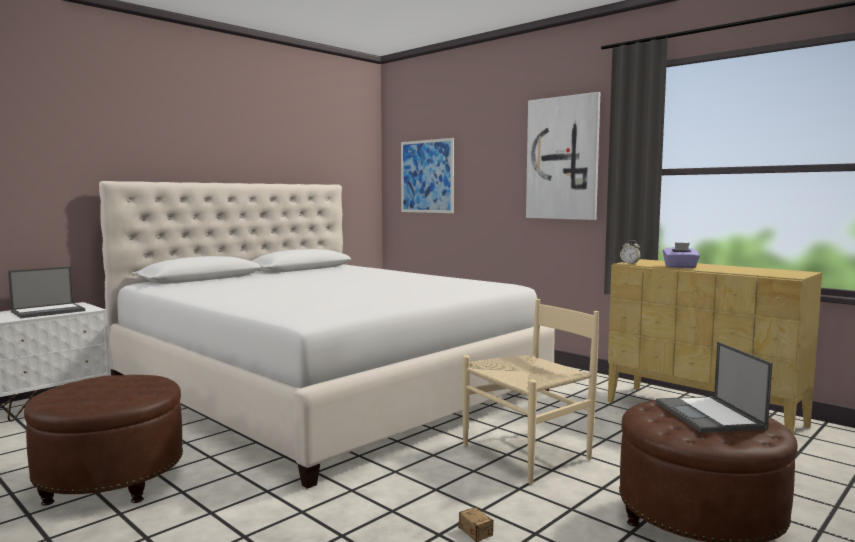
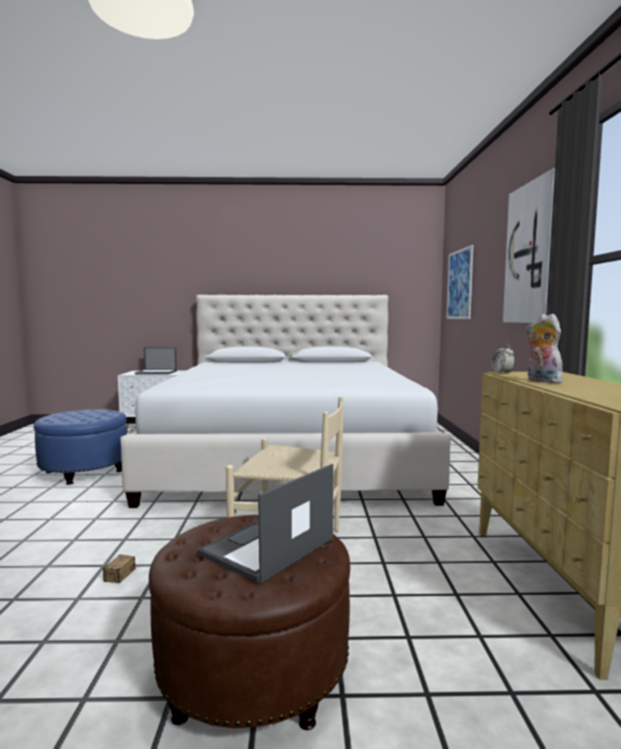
camera: 45 degrees right, 0 degrees up
brown ottoman [24,375,183,506] -> blue ottoman [34,409,127,485]
purple tissue box [663,242,700,268] -> plush toy [525,314,563,383]

